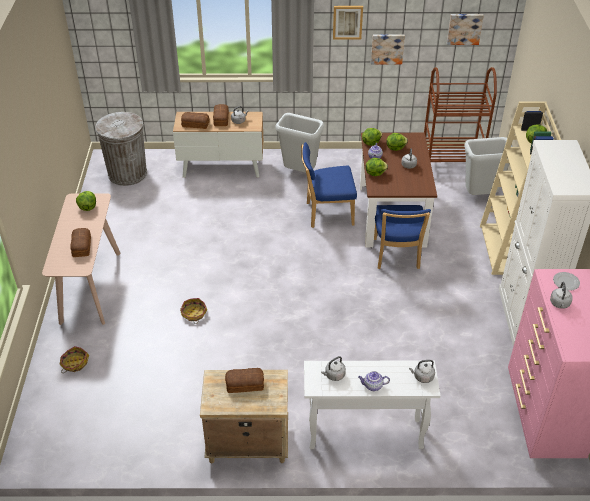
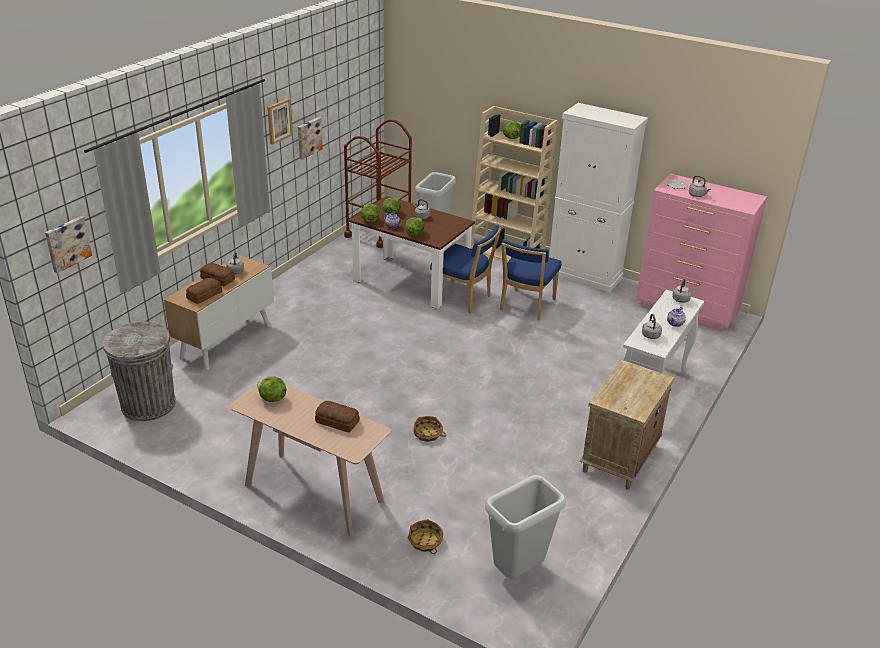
camera: 60 degrees left, 10 degrees down
bread [225,368,264,393] -> none
grey trash can [276,113,324,173] -> grey trash can moved to [485,475,566,578]
blue chair [301,142,357,228] -> blue chair moved to [500,239,562,320]
picture [447,14,484,45] -> picture moved to [45,216,92,273]

